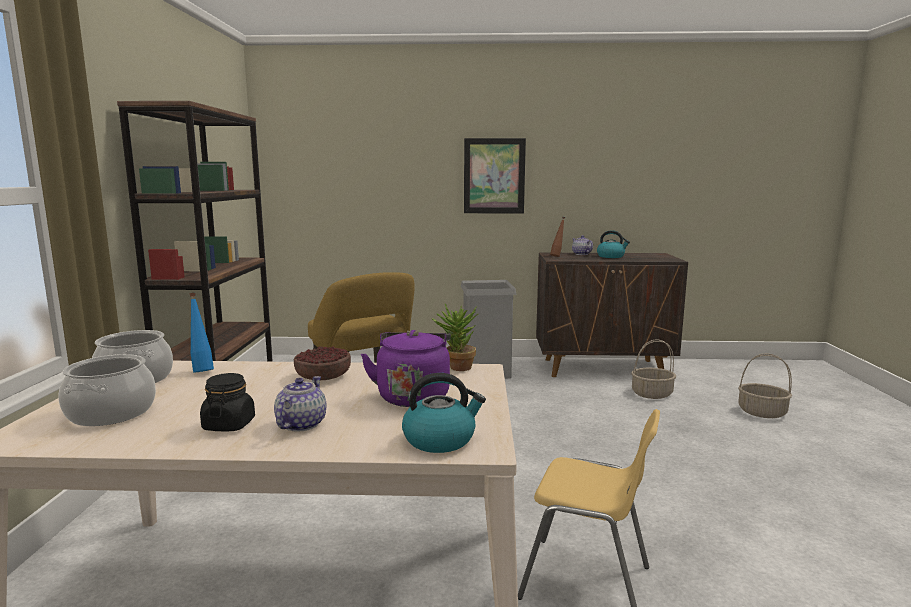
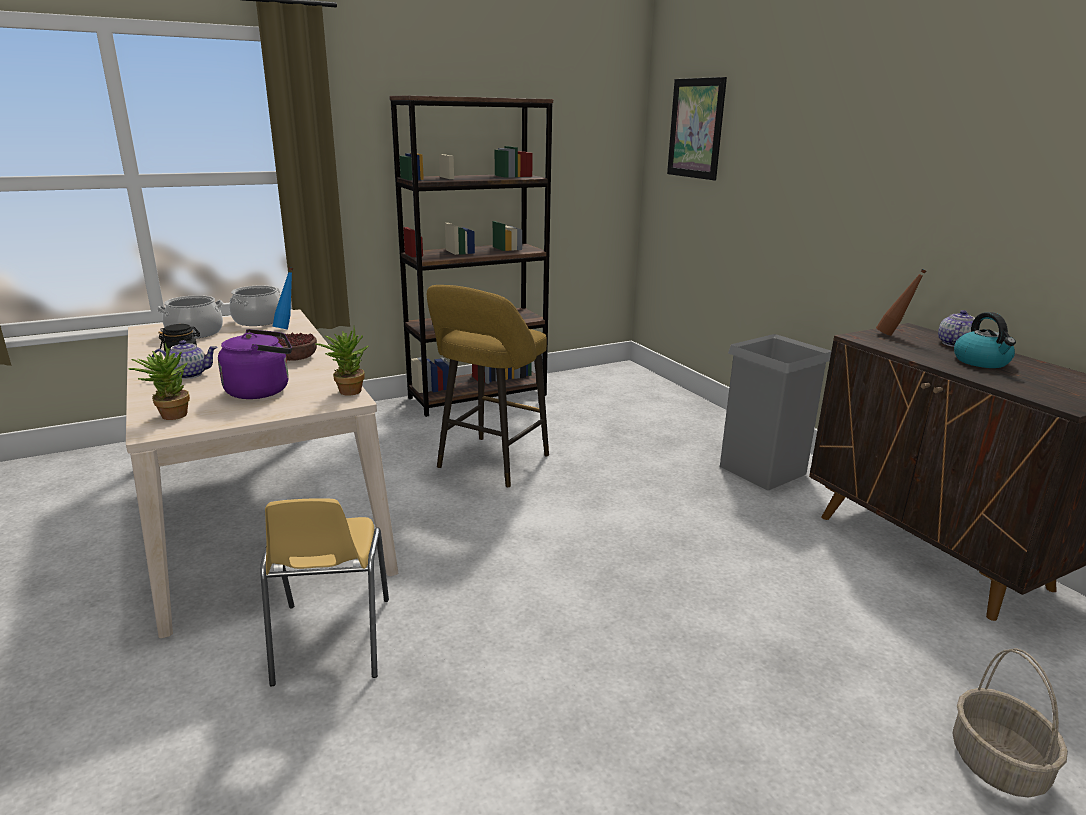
camera: 60 degrees right, 10 degrees up
kettle [402,373,486,453] -> potted plant [129,343,190,420]
picture [464,138,526,213] -> picture moved to [667,77,727,180]
basket [631,339,676,399] -> none

